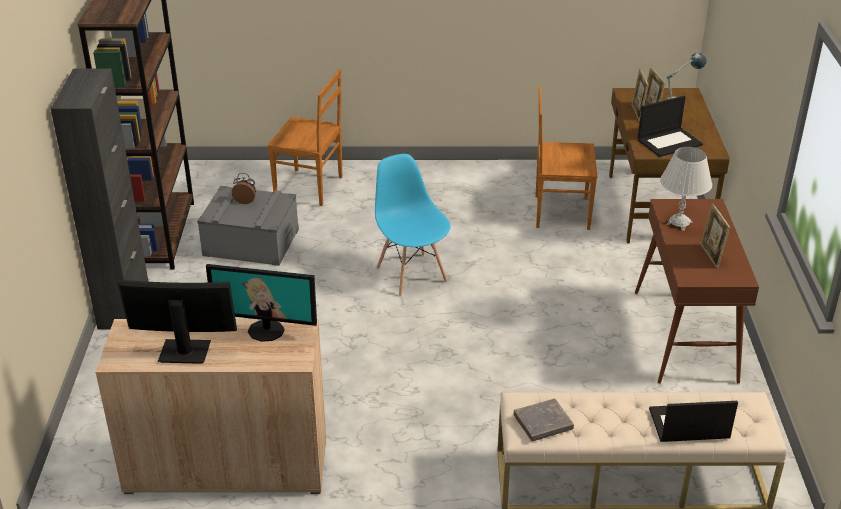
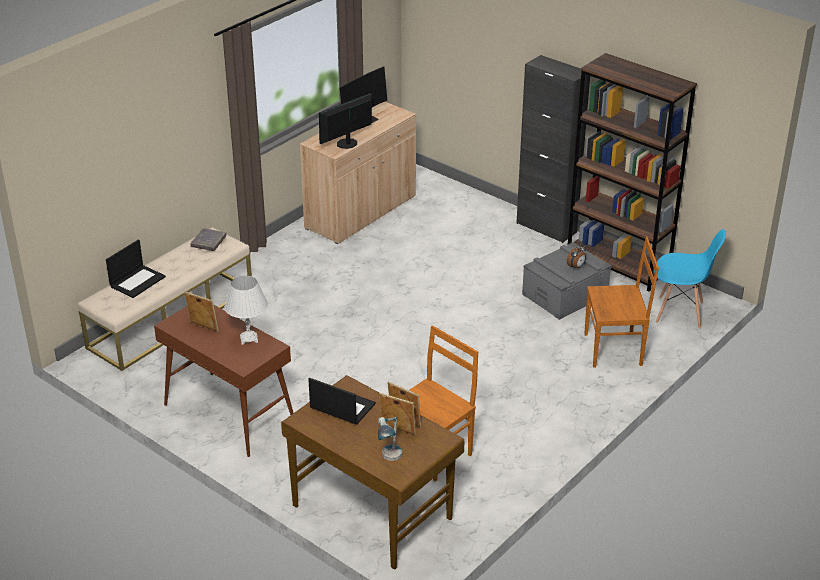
camera: 130 degrees right, 0 degrees up
brown chair [267,69,342,206] -> brown chair turned 150 degrees counterclockwise [585,237,659,368]
blue chair [375,154,450,297] -> blue chair moved to [654,229,726,329]
laptop [638,96,703,157] -> laptop turned 105 degrees clockwise [308,378,376,425]

